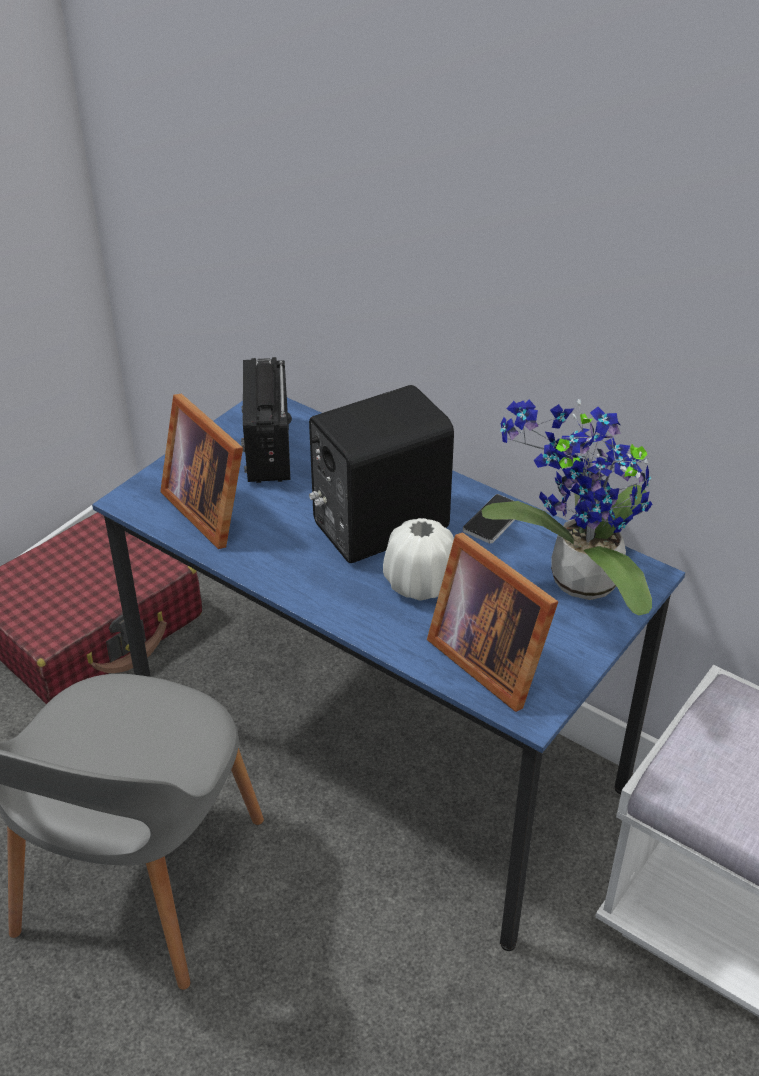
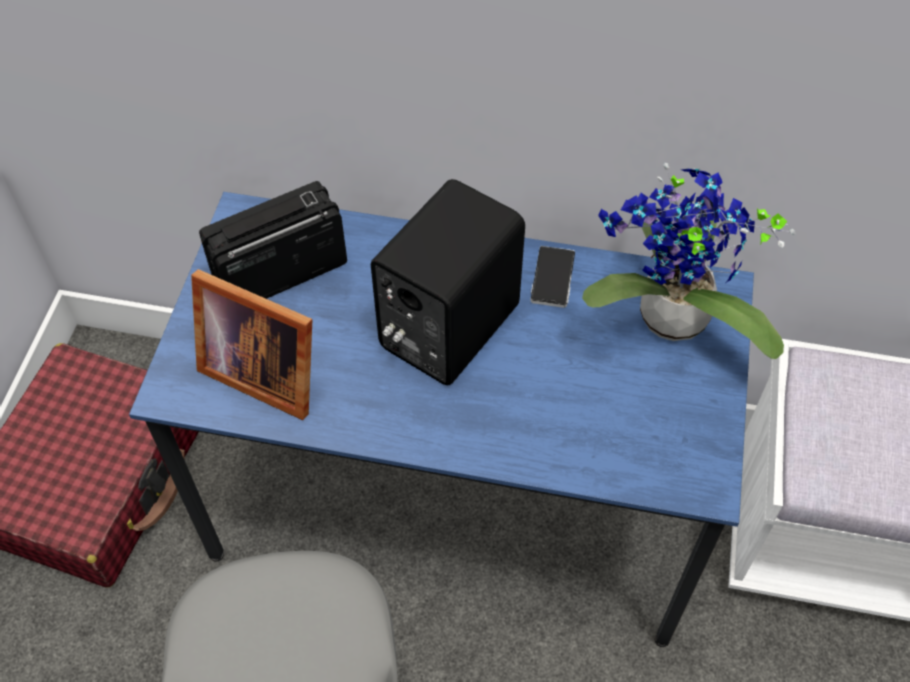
camera: 25 degrees left, 15 degrees up
radio [241,357,290,483] -> radio turned 90 degrees clockwise [199,181,347,299]
white vase [383,518,454,600] -> none
picture frame [427,533,558,712] -> none

